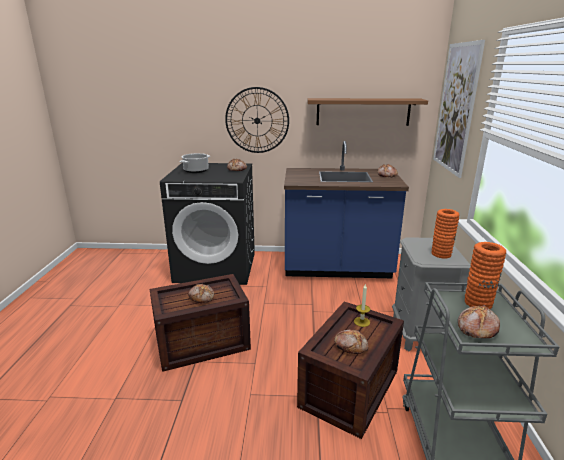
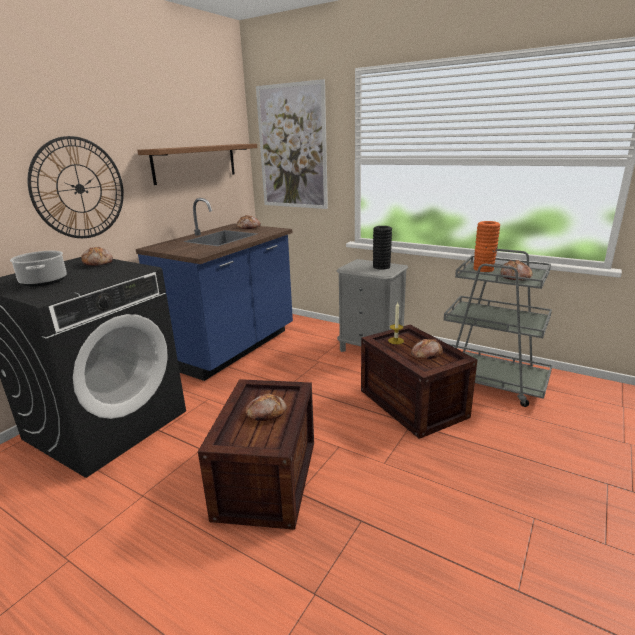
camera: 60 degrees left, 0 degrees up
orange vase [431,209,460,258] -> black vase [373,226,392,269]

